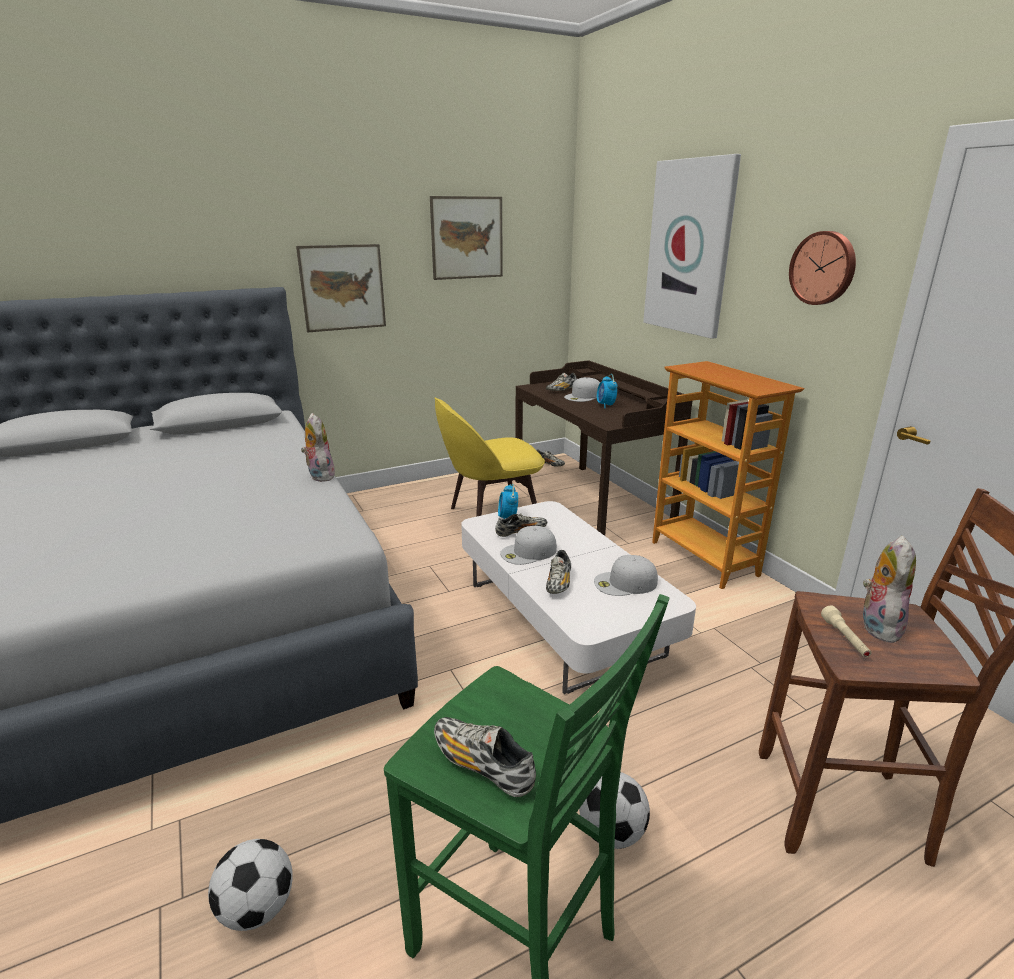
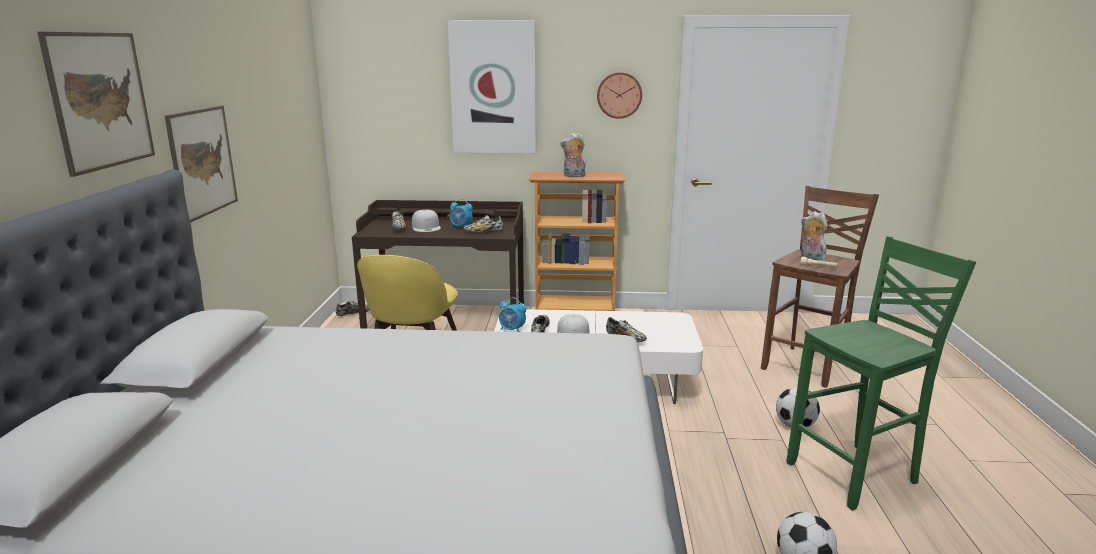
camera: 60 degrees left, 5 degrees down
plush toy [301,413,335,482] -> plush toy moved to [560,133,586,177]
picture [430,196,503,280] -> picture moved to [37,32,155,177]
shoe [434,717,536,797] -> shoe moved to [463,215,503,232]
white cap [594,555,658,596] -> none

